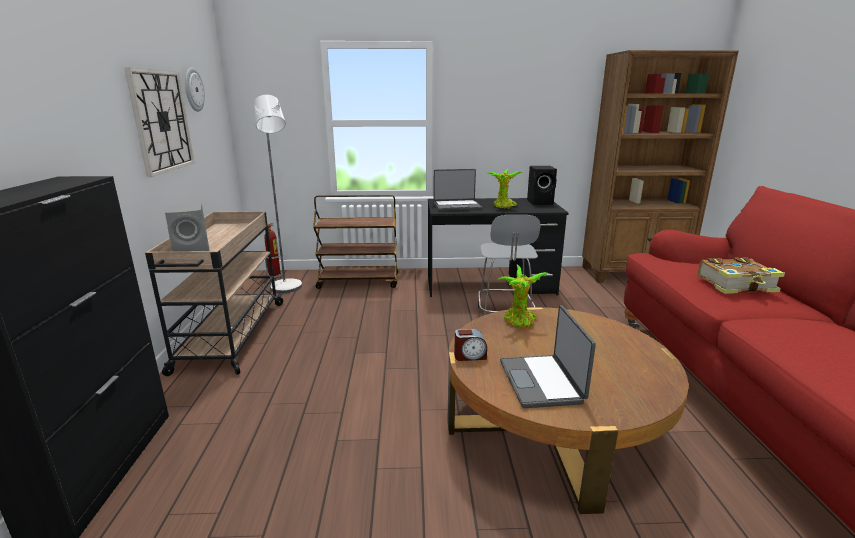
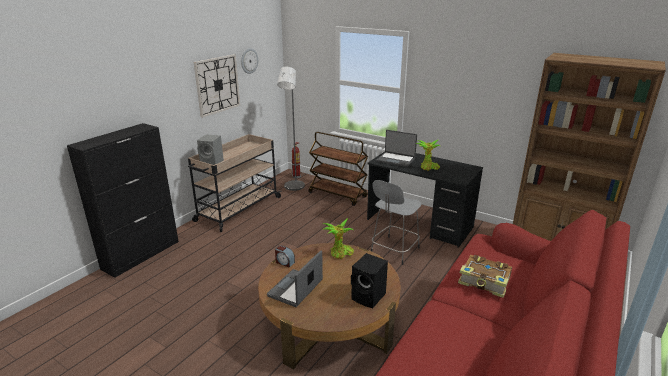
camera: 35 degrees right, 5 degrees up
black speaker [527,166,557,205] -> black speaker moved to [351,253,388,308]

